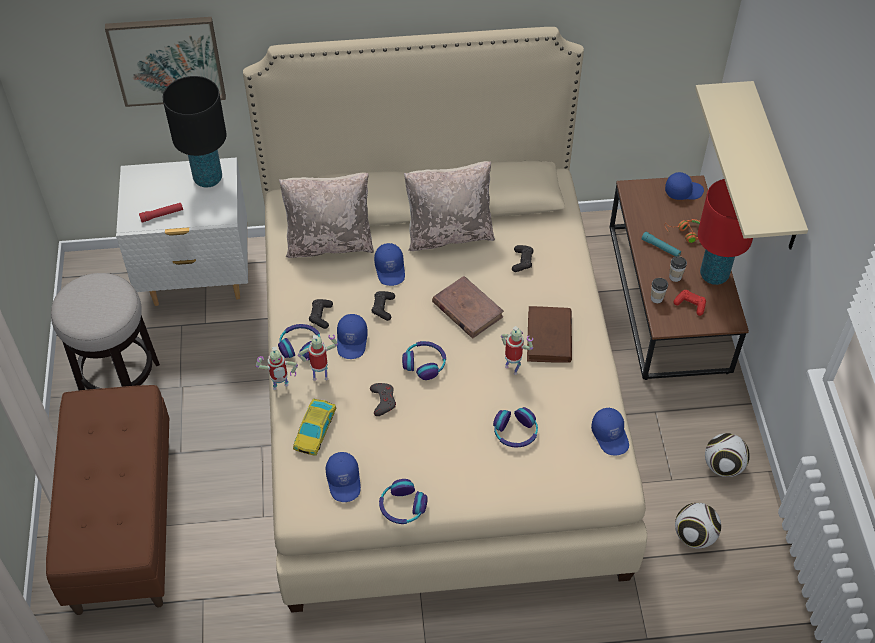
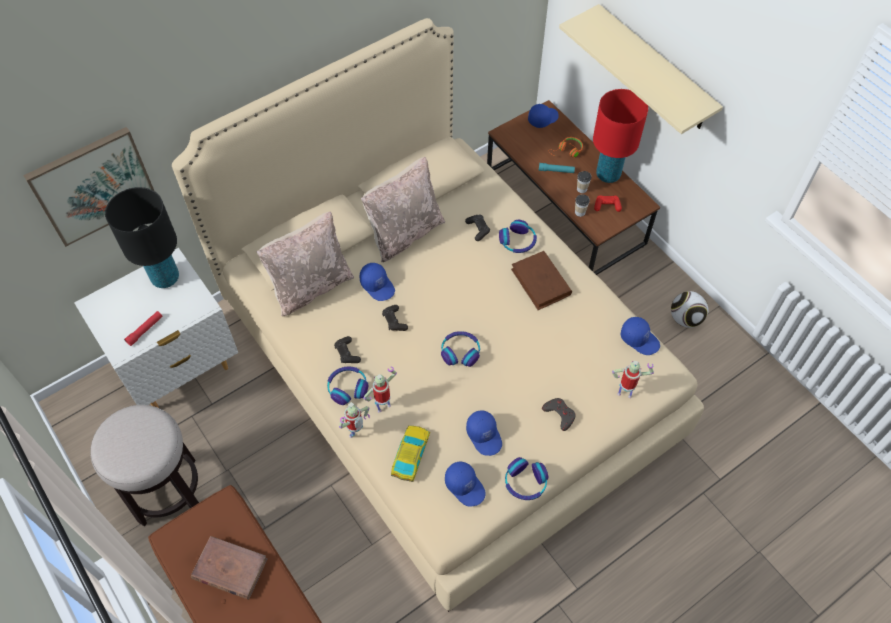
camera: 30 degrees left, 5 degrees up
toy car [293,399,336,456] -> toy car turned 150 degrees counterclockwise [391,426,430,482]
blue cap [337,314,368,359] -> blue cap moved to [466,410,502,456]
grey game controller [370,383,396,416] -> grey game controller moved to [542,398,576,431]
brown book [432,276,504,339] -> brown book moved to [191,536,268,600]
headphones [493,407,538,448] -> headphones moved to [499,220,537,253]
toy robot [501,326,533,375] -> toy robot moved to [612,361,654,398]
football [675,503,721,549] -> none

